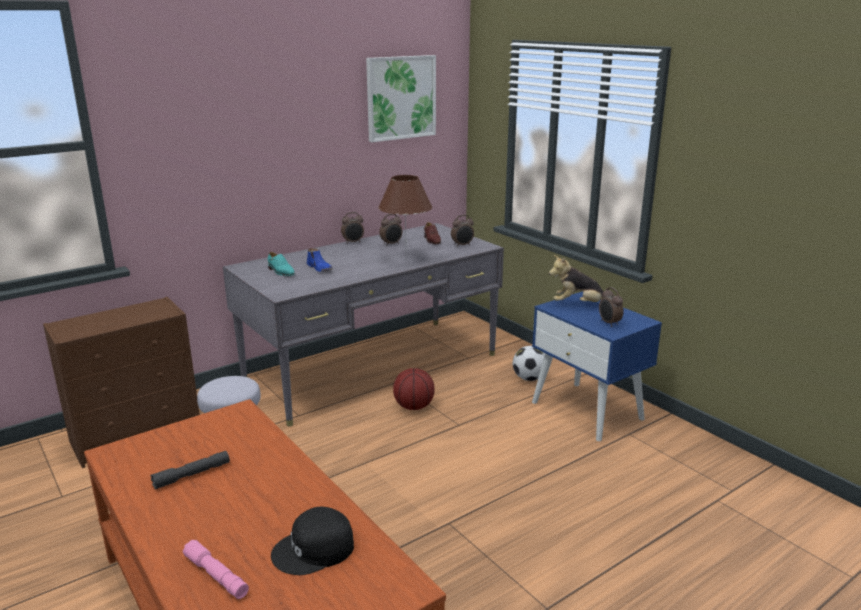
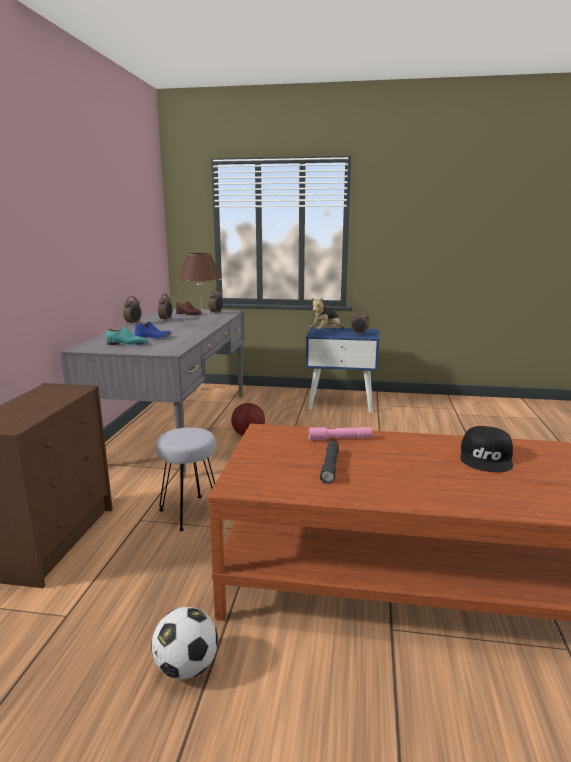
camera: 45 degrees left, 5 degrees down
pink flashlight [183,540,249,599] -> pink flashlight moved to [308,427,372,440]
picture [366,55,436,142] -> none
football [513,346,545,381] -> football moved to [151,607,218,679]

